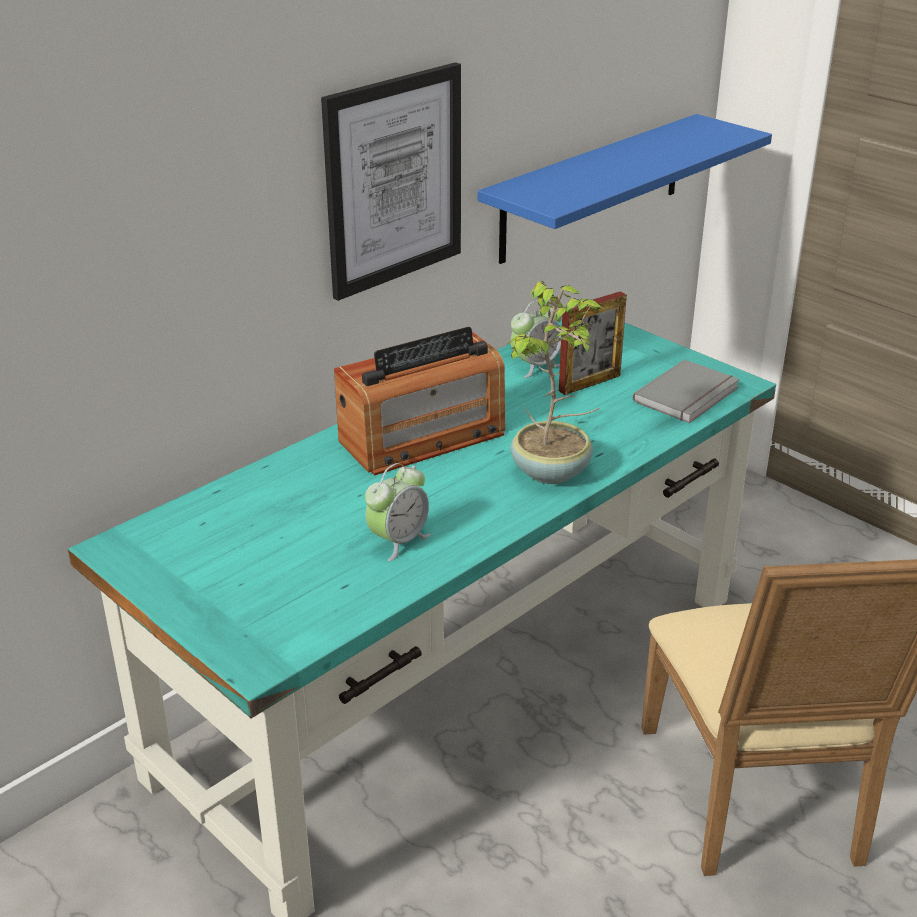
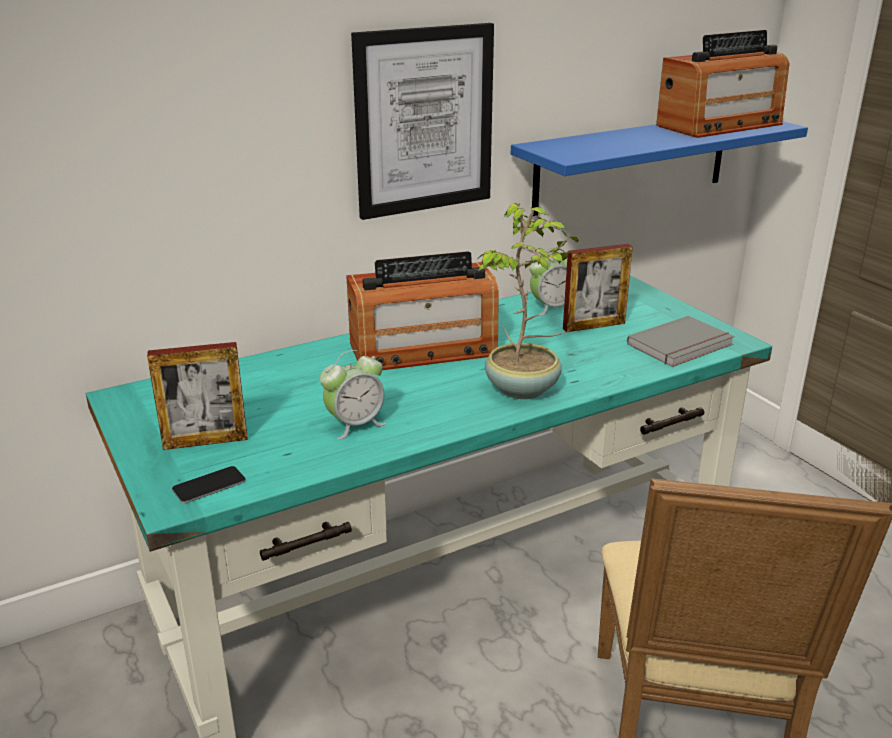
camera: 15 degrees right, 5 degrees down
none -> picture frame [147,342,248,450]
none -> phone [172,466,246,503]
none -> radio [656,30,789,138]

